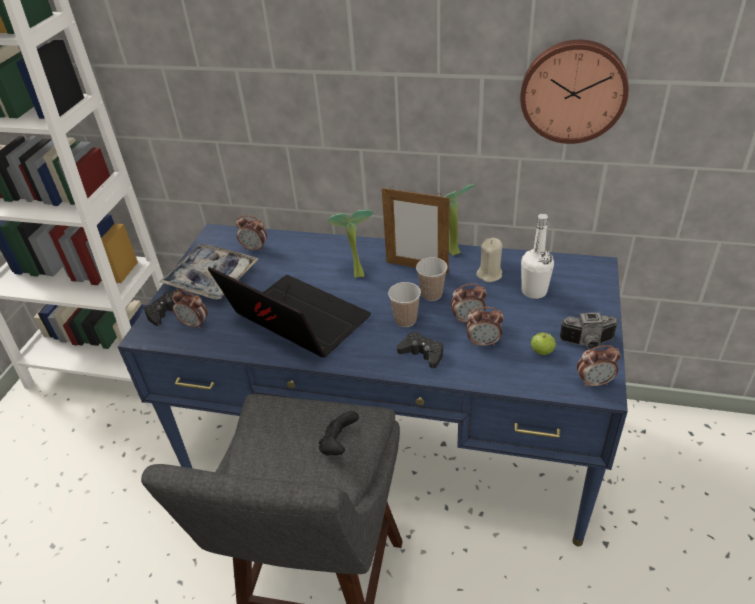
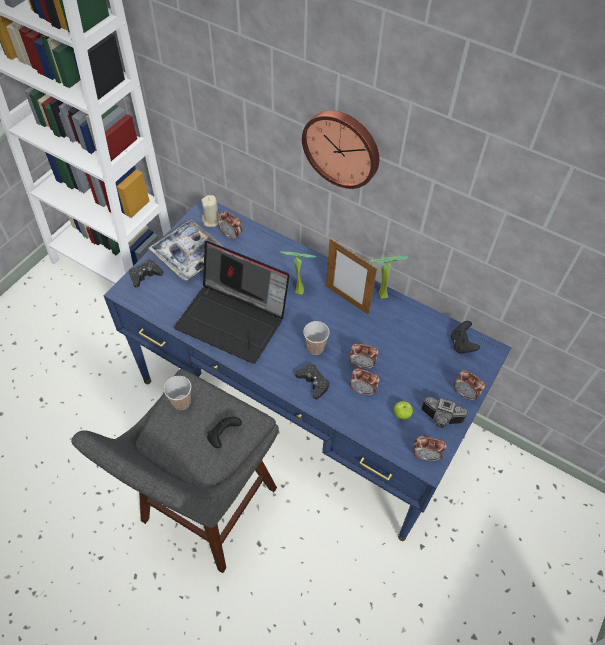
camera: 15 degrees right, 15 degrees up
alarm clock [172,289,208,329] -> alarm clock moved to [454,370,485,401]
laptop [208,267,371,357] -> laptop turned 150 degrees clockwise [174,241,290,364]
cup [416,257,447,301] -> cup moved to [164,376,192,410]
beige candle [476,237,502,282] -> beige candle moved to [201,195,220,227]
wall clock [520,40,629,144] -> wall clock moved to [302,110,379,189]
white bottle [521,214,554,299] -> none
none -> black game controller [451,321,480,354]

